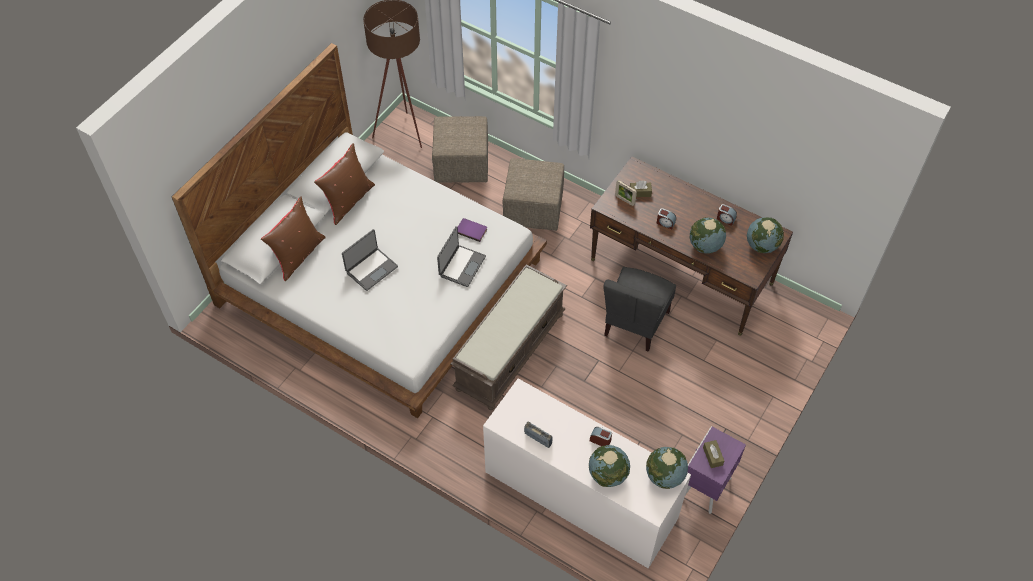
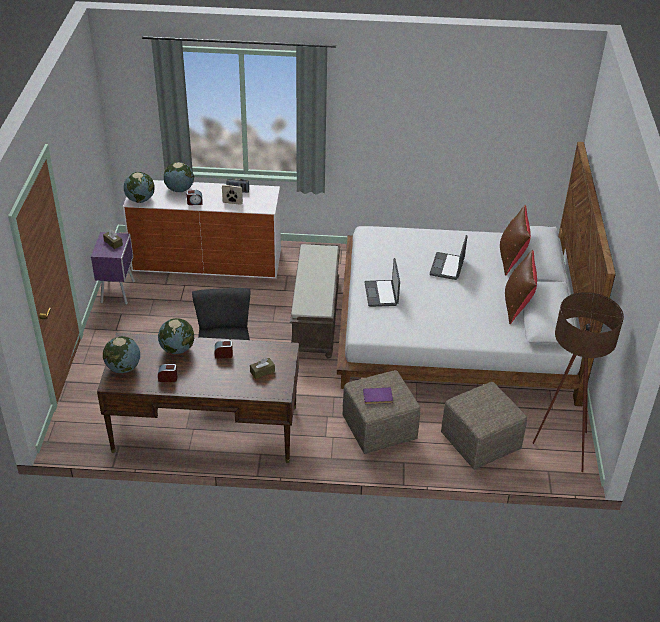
camera: 150 degrees right, 15 degrees down
purple book [458,218,487,242] -> purple book moved to [363,388,393,404]
picture frame [615,180,637,206] -> picture frame moved to [222,185,243,205]

